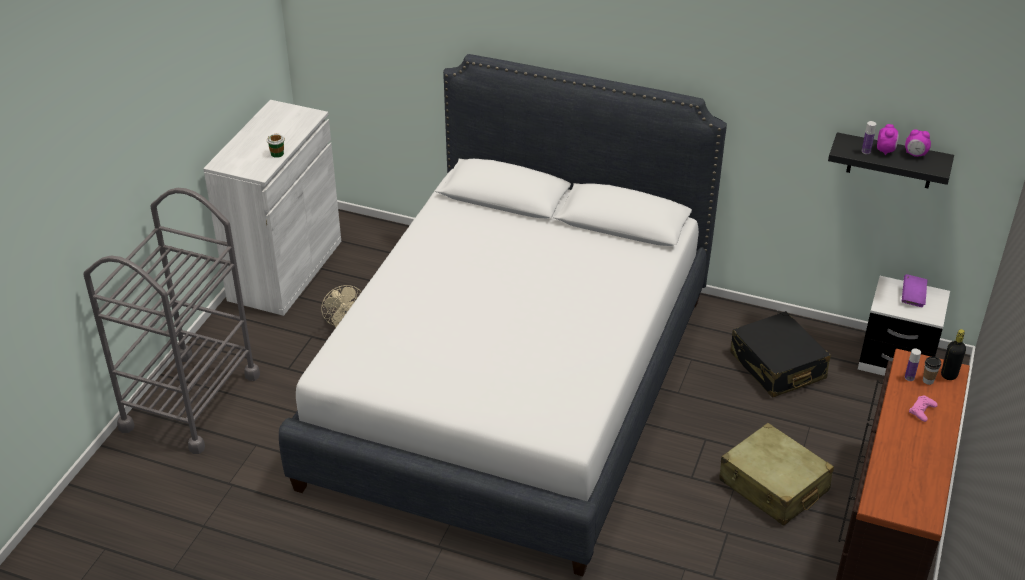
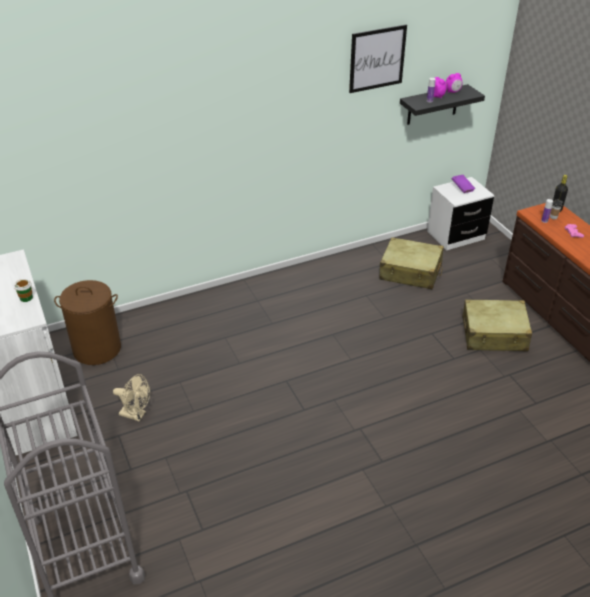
camera: 45 degrees left, 0 degrees up
white bed [279,54,727,576] -> none
black suitcase [731,311,831,398] -> beige suitcase [379,237,444,289]
none -> brown laundry basket [54,280,121,365]
none -> picture [349,25,407,93]

